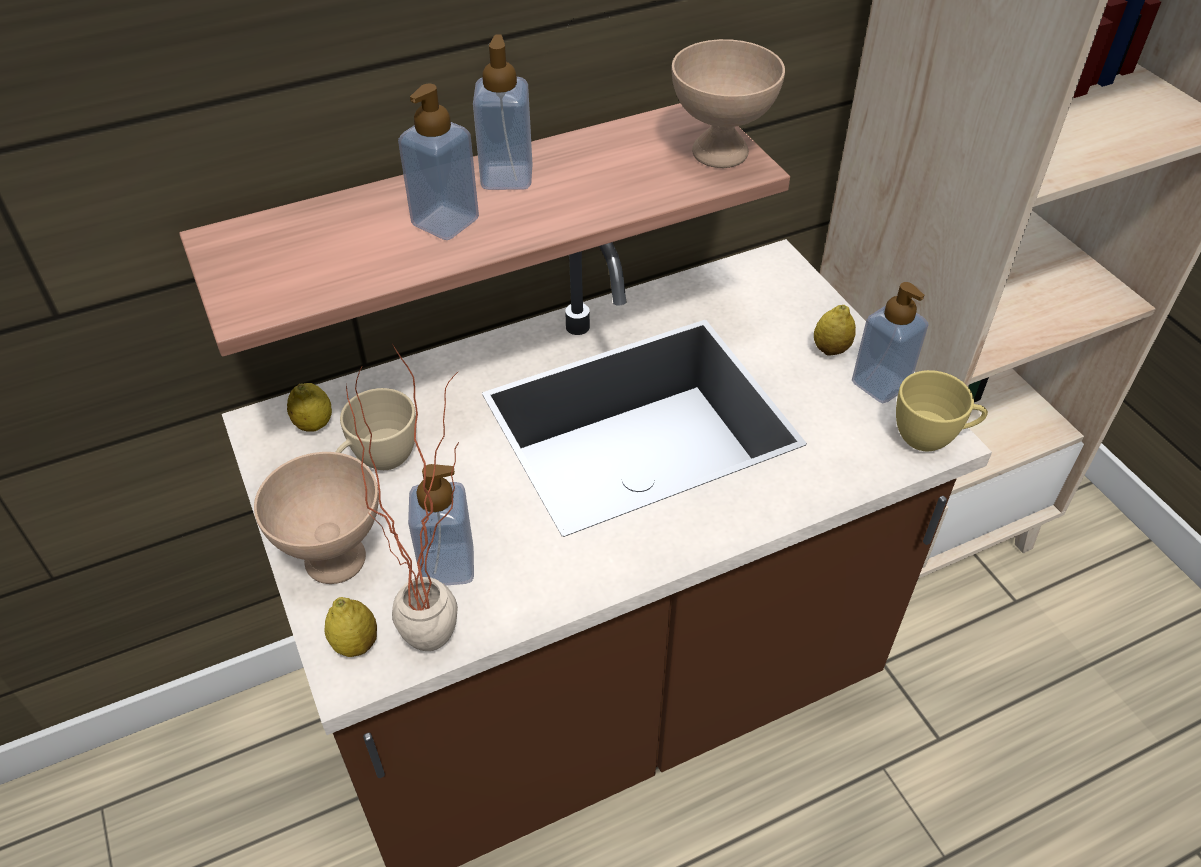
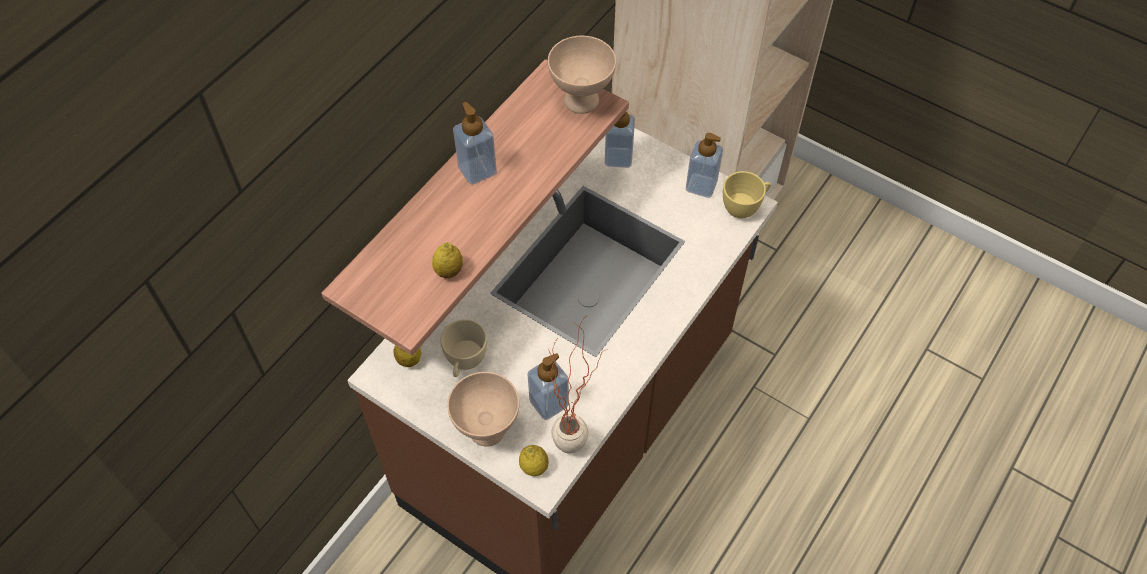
camera: 30 degrees left, 10 degrees up
soap dispenser [398,84,479,240] -> soap dispenser moved to [605,112,635,168]
lemon [814,305,856,356] -> lemon moved to [432,242,463,278]

